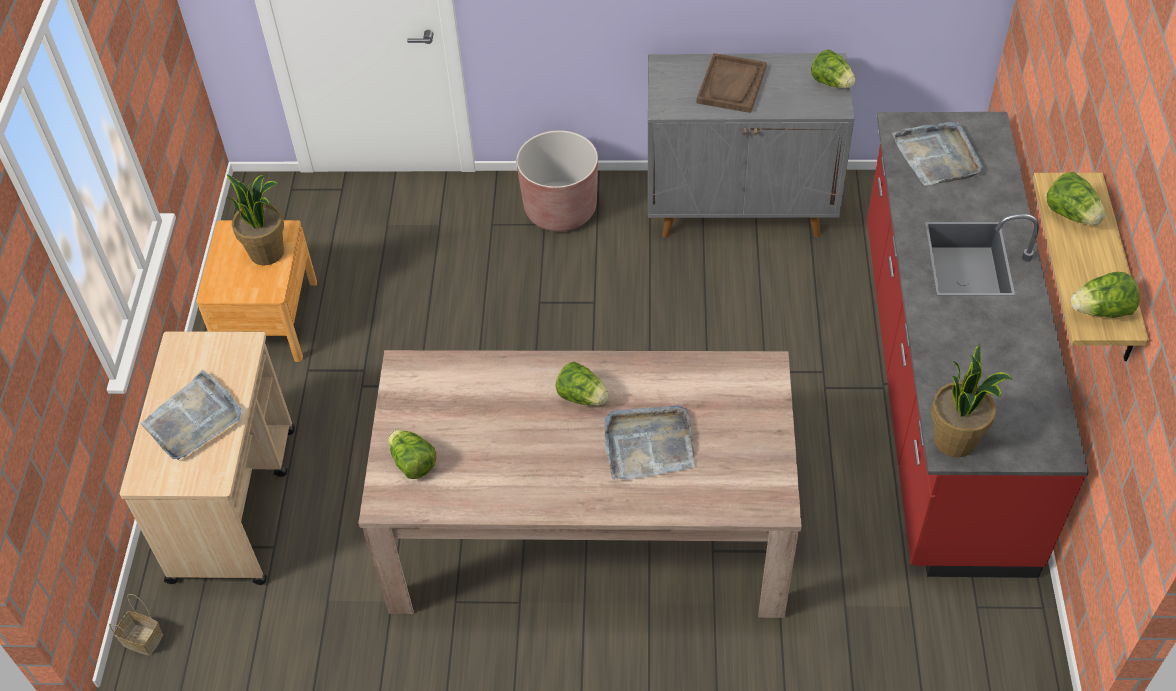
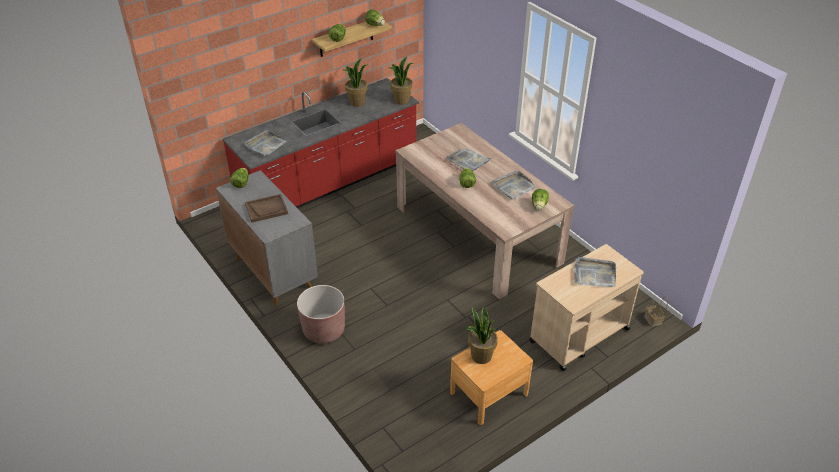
camera: 130 degrees left, 10 degrees down
none -> potted plant [343,58,367,107]
none -> grey tray [493,171,536,199]

